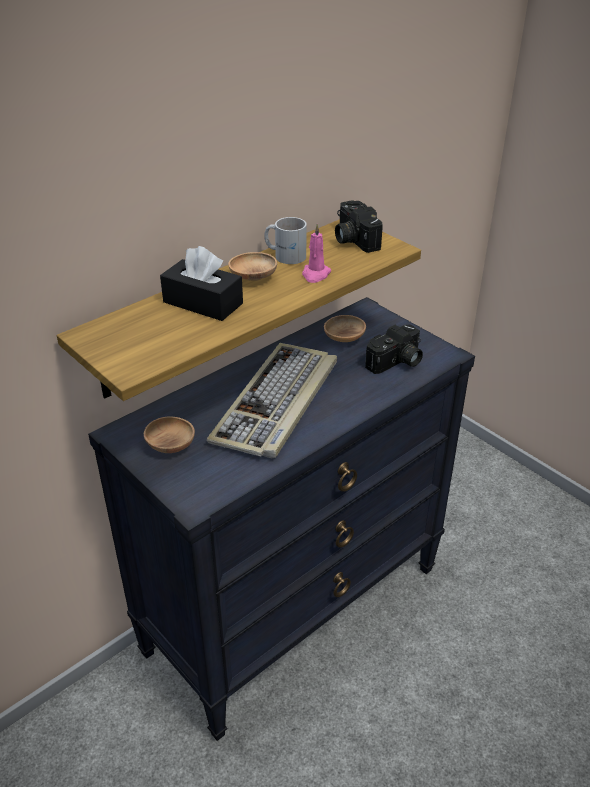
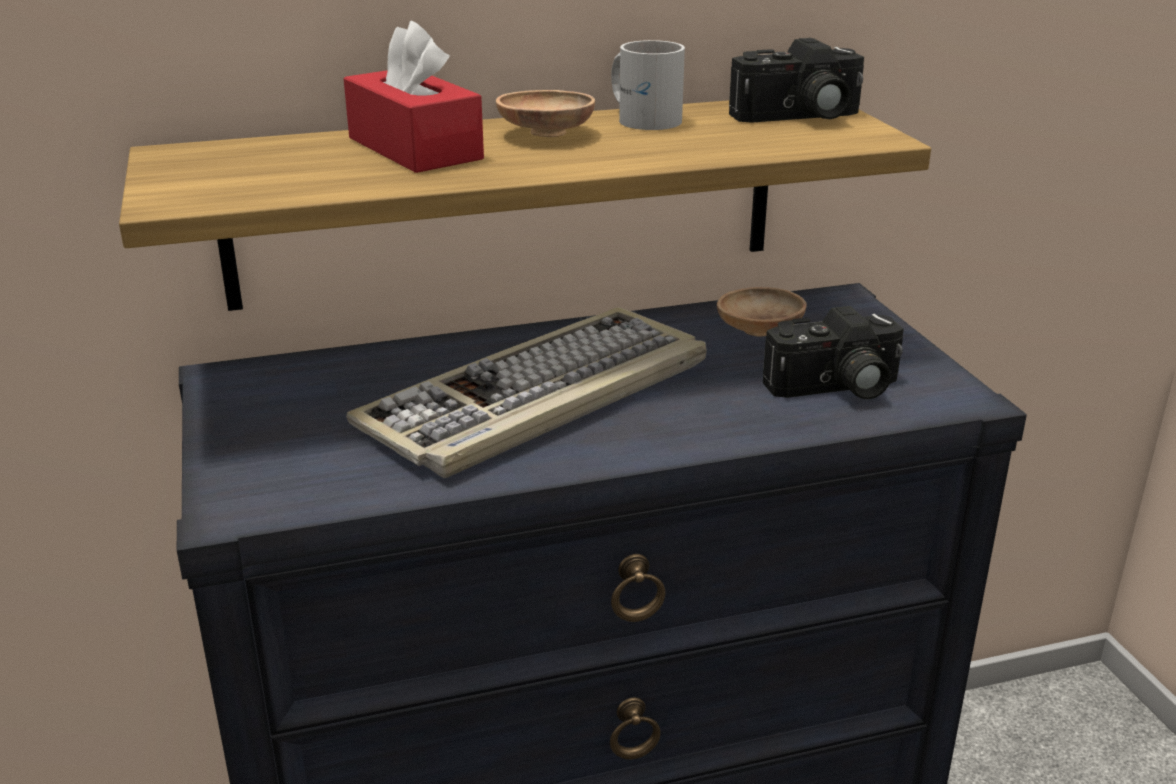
camera: 25 degrees right, 10 degrees down
brown bowl [144,417,195,453] -> none
black tissue box [160,246,243,321] -> red tissue box [344,21,484,173]
pink candle [302,224,331,283] -> none
camera [335,200,383,253] -> camera turned 105 degrees counterclockwise [729,38,864,123]

